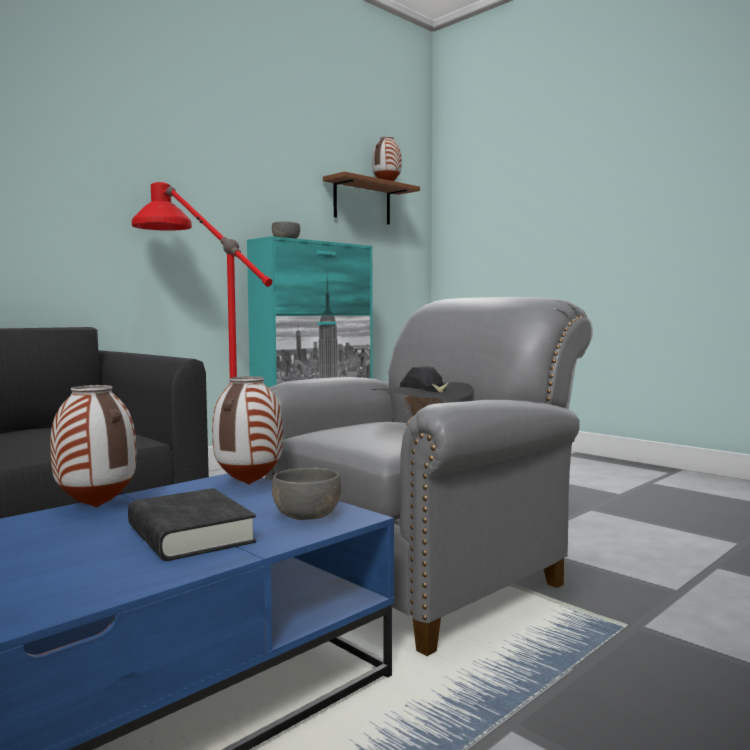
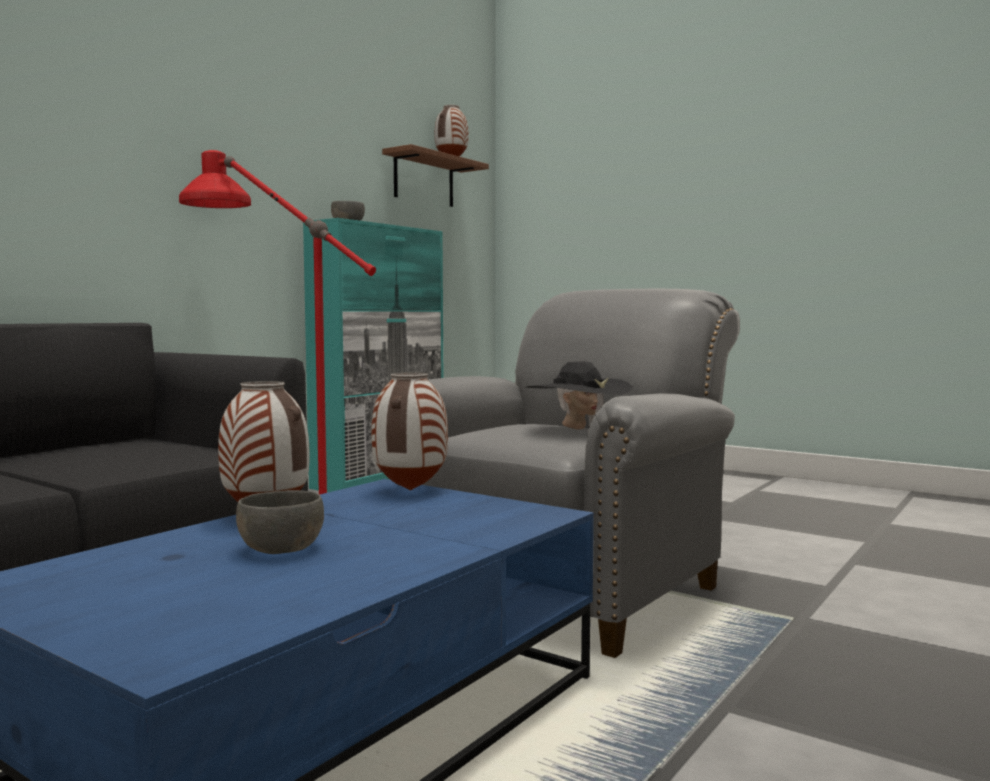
camera: 10 degrees left, 0 degrees up
black book [128,488,256,561] -> none
grey bowl [272,468,341,520] -> grey bowl moved to [236,490,324,554]

